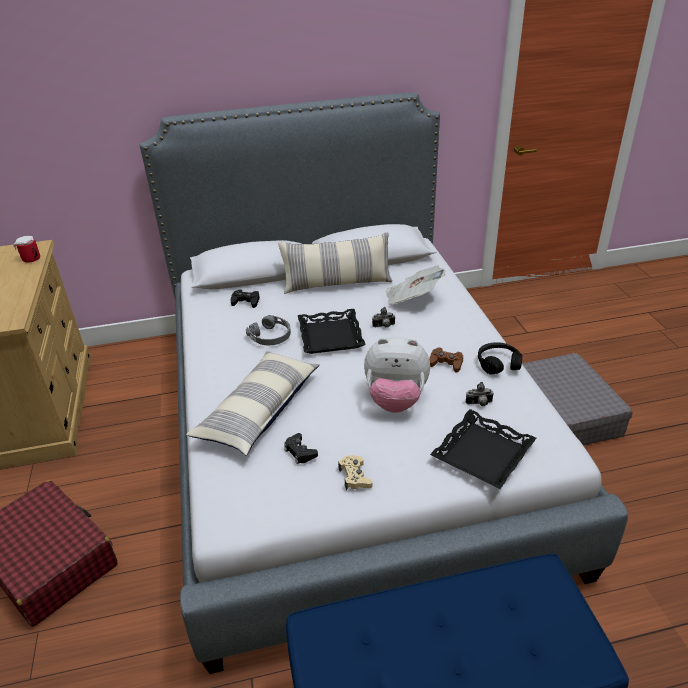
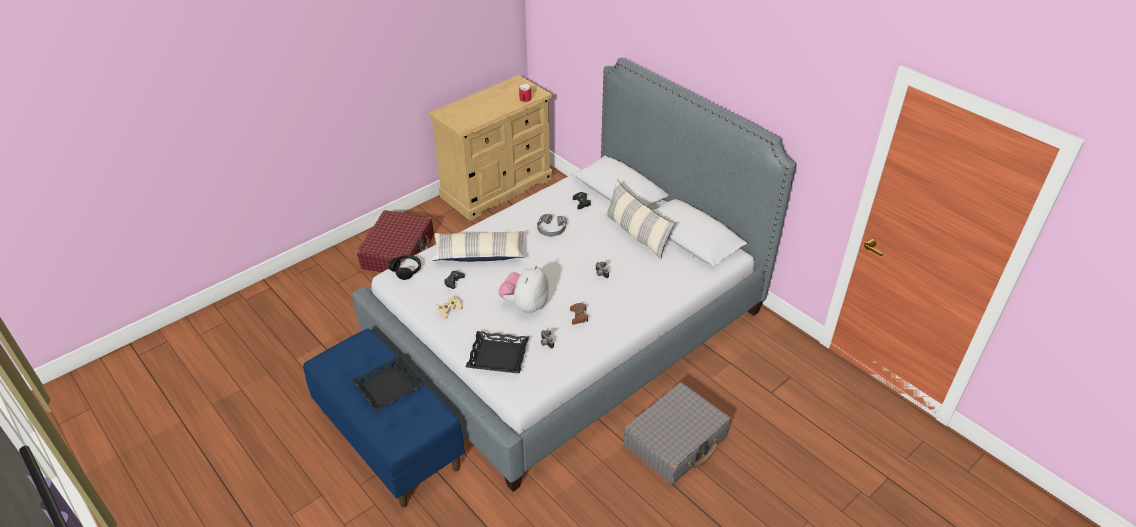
camera: 60 degrees right, 5 degrees up
black tray [298,309,366,354] -> black tray moved to [352,356,424,411]
plush toy [364,337,430,413] -> plush toy turned 45 degrees clockwise [499,265,549,313]
newspaper [386,265,445,305] -> none
black headphones [478,342,522,375] -> black headphones moved to [388,255,421,280]

